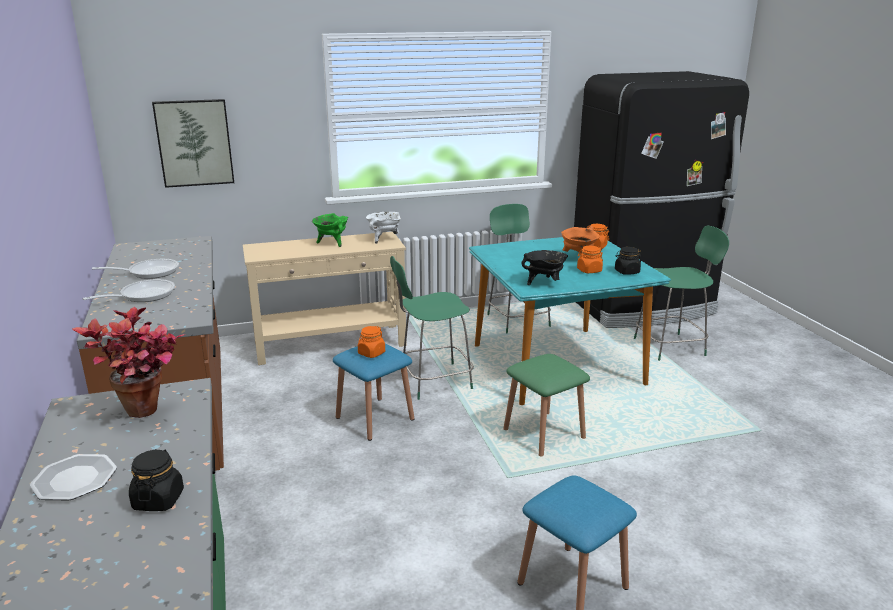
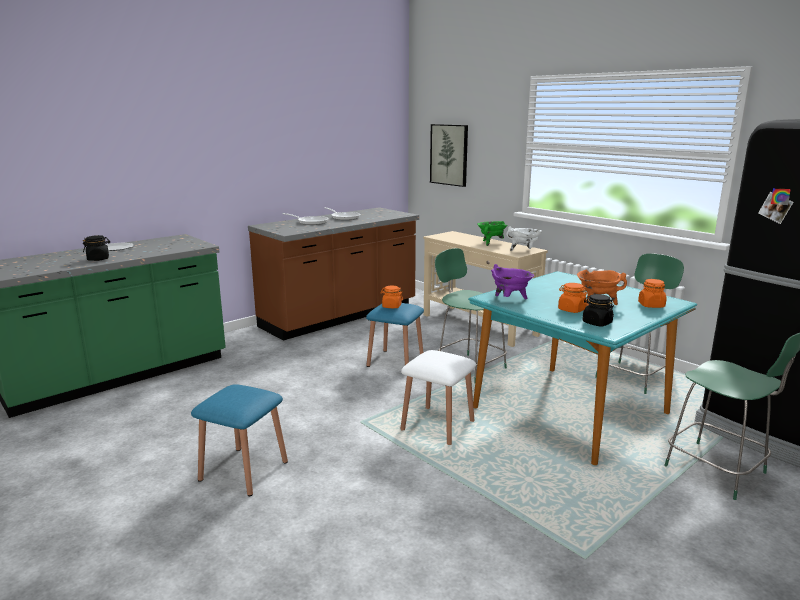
camera: 65 degrees right, 5 degrees down
potted plant [72,307,185,418] -> none
green stool [503,354,590,457] -> white stool [400,350,476,445]
black cooking pot [522,250,568,285] -> purple cooking pot [491,264,534,299]

